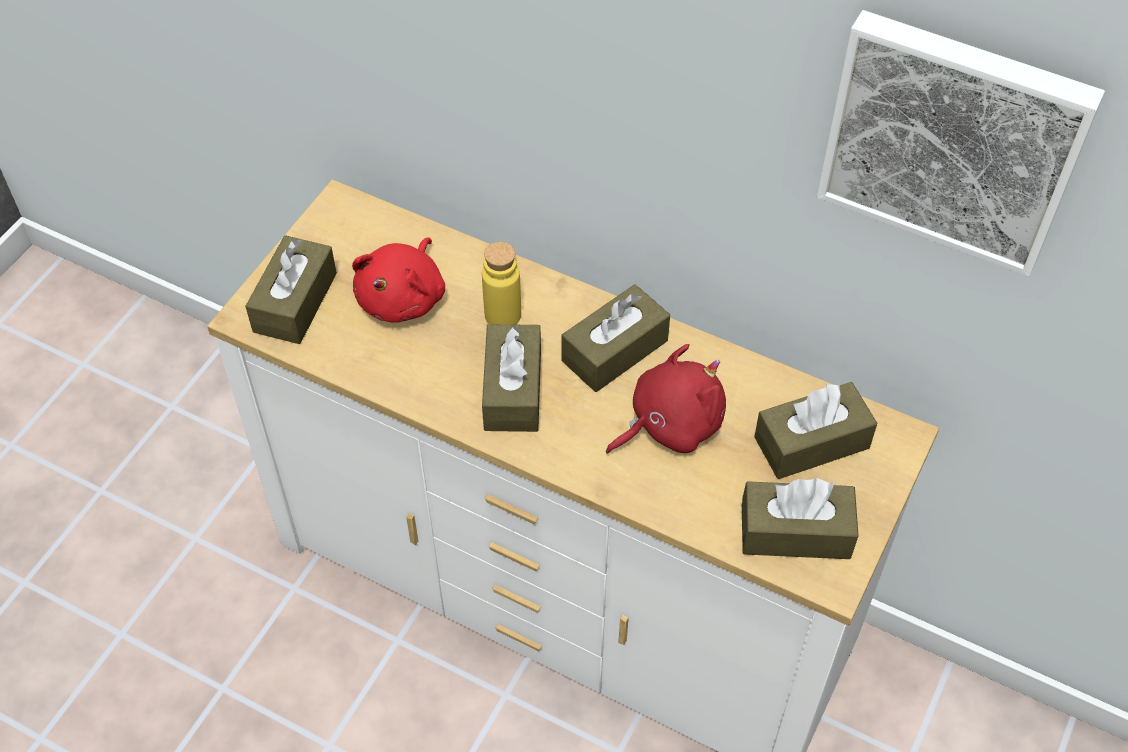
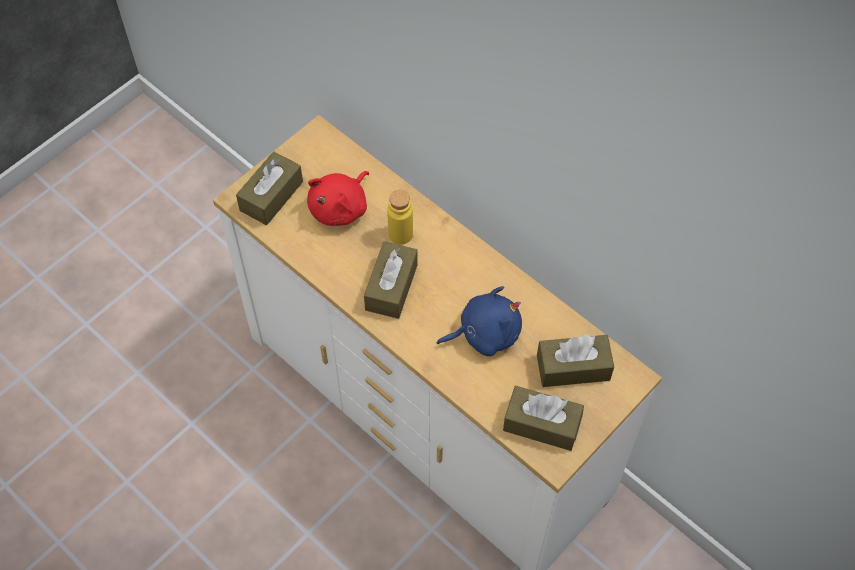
camera: 15 degrees right, 5 degrees up
brown tissue box [561,284,670,392] -> none
red plush toy [606,344,726,454] -> blue plush toy [437,286,522,356]
picture [817,10,1105,277] -> none

